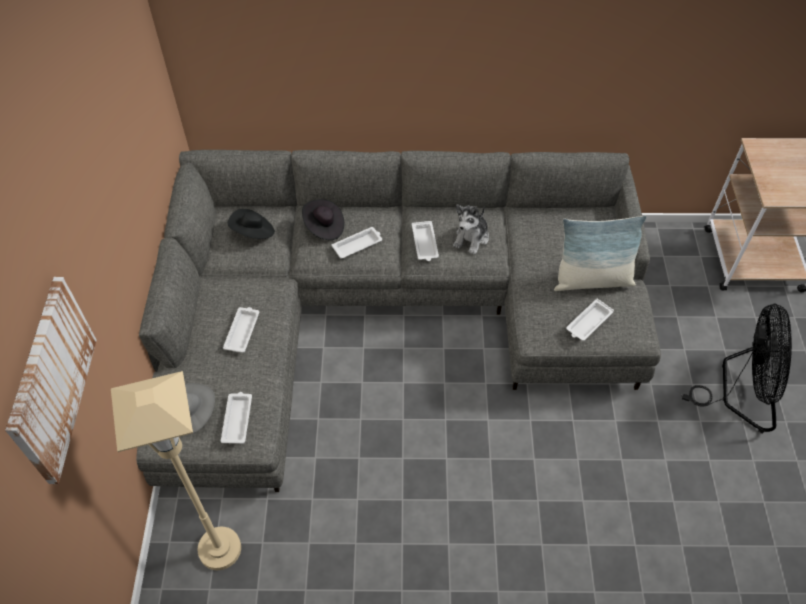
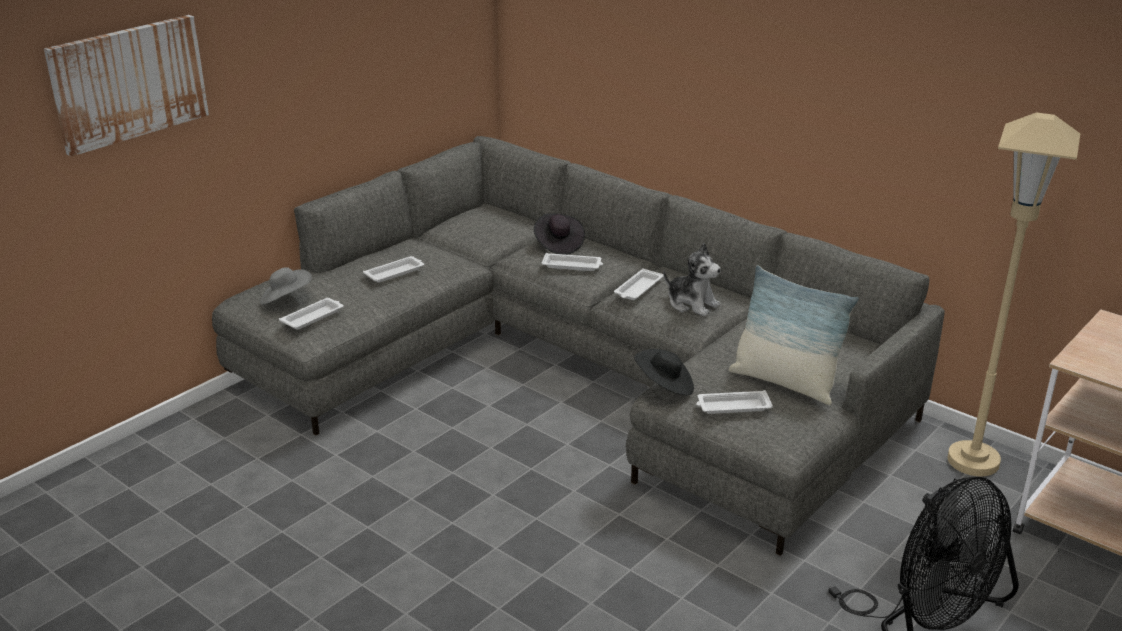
camera: 40 degrees right, 25 degrees down
beige floor lamp [111,371,241,570] -> beige floor lamp moved to [947,112,1080,476]
black hat [228,209,275,239] -> black hat moved to [634,349,694,395]
plush toy [453,205,489,255] -> plush toy turned 120 degrees counterclockwise [663,243,721,316]

